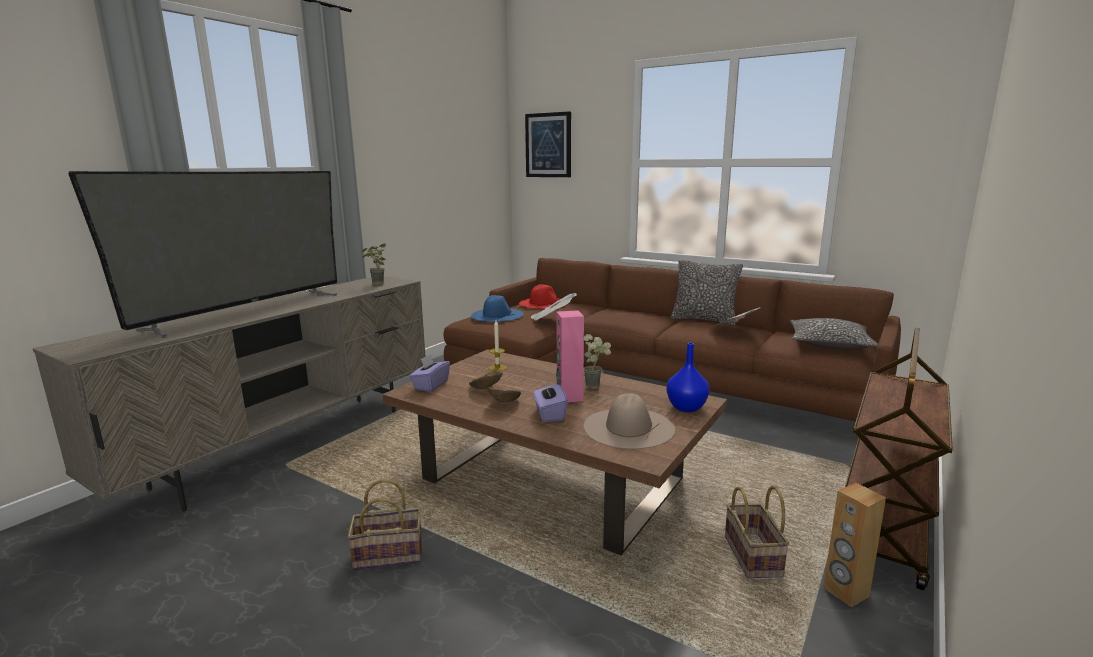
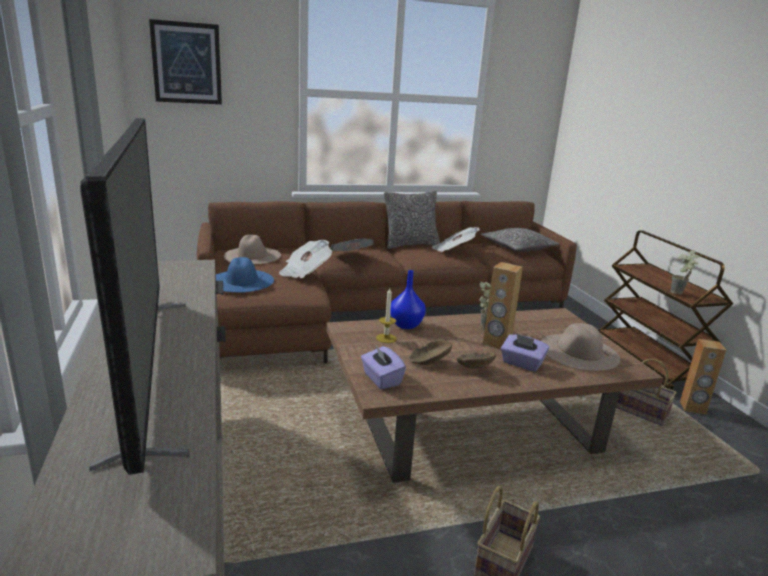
camera: 50 degrees left, 5 degrees up
potted plant [362,243,386,285] -> potted plant moved to [670,250,700,295]
red hat [519,284,566,309] -> beige hat [224,235,281,264]
pink speaker [556,310,584,403] -> brown speaker [483,262,523,350]
blue vase [667,343,709,412] -> blue vase moved to [390,270,426,329]
none -> newspaper [330,238,374,251]

